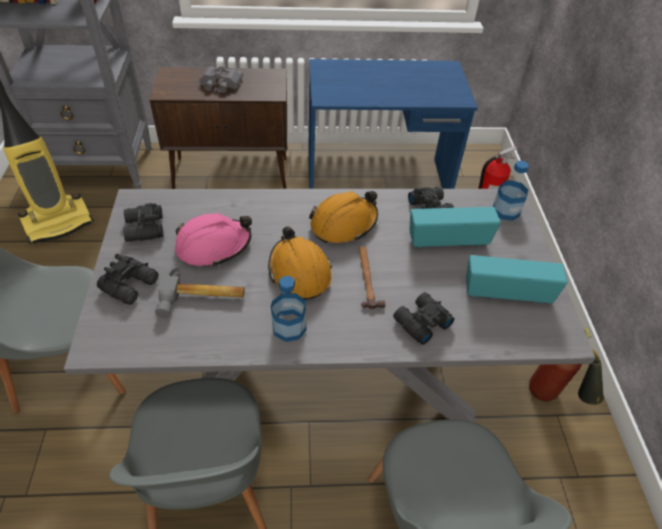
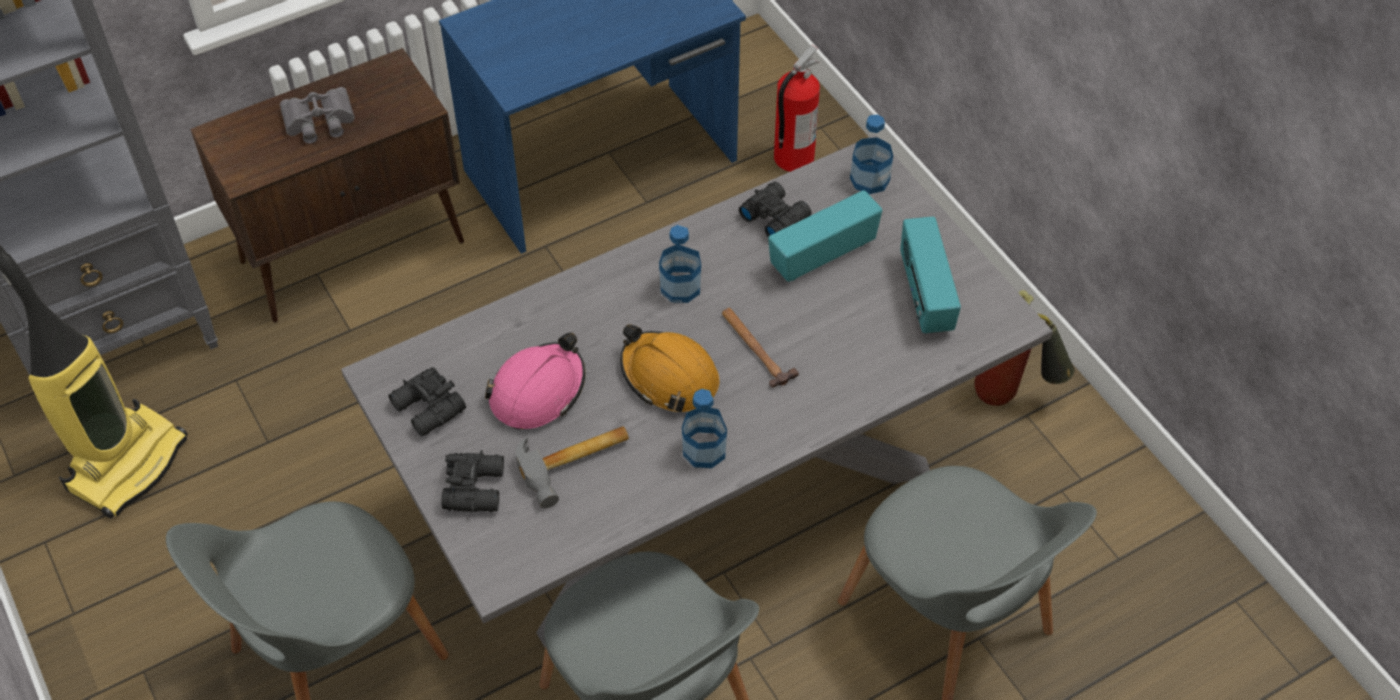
camera: 25 degrees left, 5 degrees up
orange hard hat [309,191,378,243] -> bottle [659,225,701,303]
black binoculars [393,292,455,345] -> none
radio [466,255,568,304] -> radio turned 75 degrees counterclockwise [900,217,961,333]

